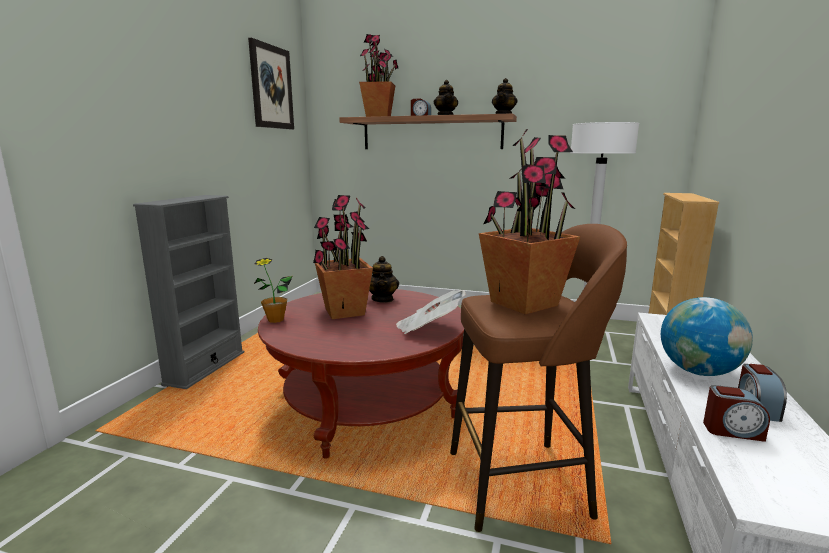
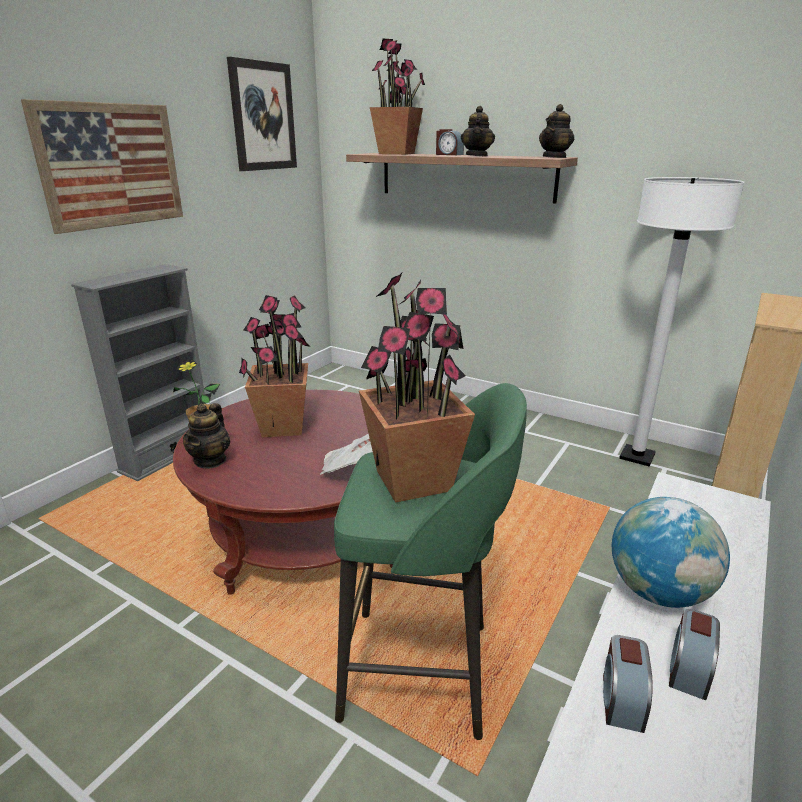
camera: 15 degrees right, 10 degrees up
teapot [369,256,399,303] -> teapot moved to [183,403,230,469]
brown stool [450,224,627,532] -> green stool [334,383,527,740]
alarm clock [703,385,770,442] -> alarm clock turned 75 degrees clockwise [603,635,653,733]
none -> picture [21,99,183,234]

